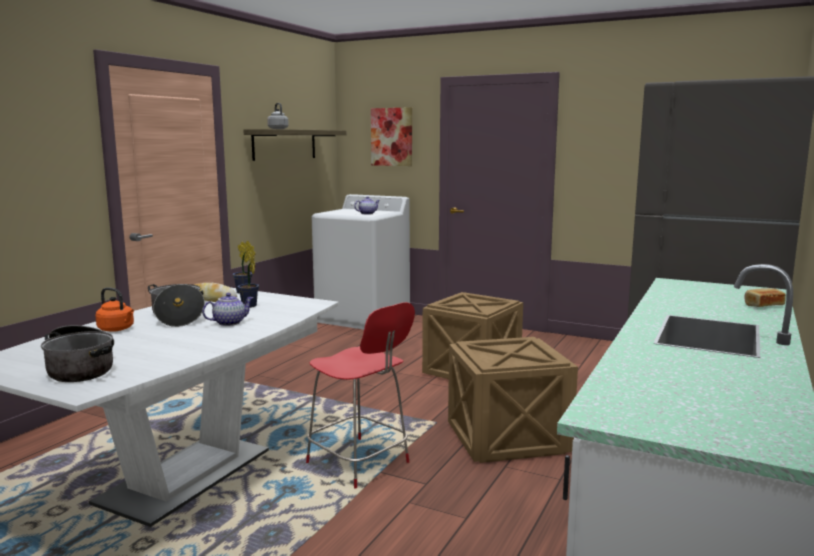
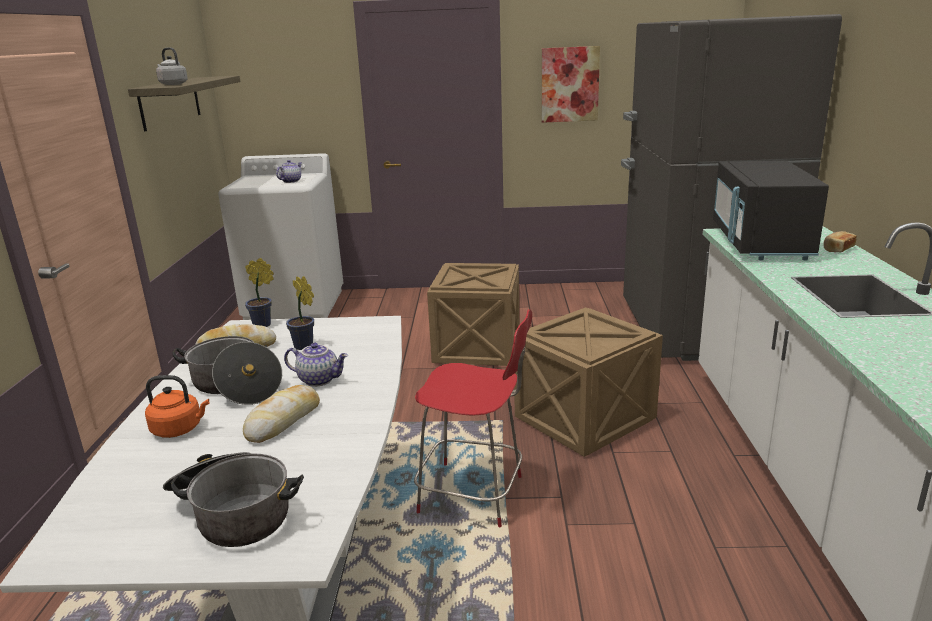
camera: 25 degrees left, 10 degrees up
teapot [202,293,254,326] -> teapot turned 75 degrees clockwise [284,343,348,387]
picture [371,107,412,166] -> picture moved to [542,46,600,123]
none -> bread [243,385,320,443]
none -> black microwave [713,160,829,261]

